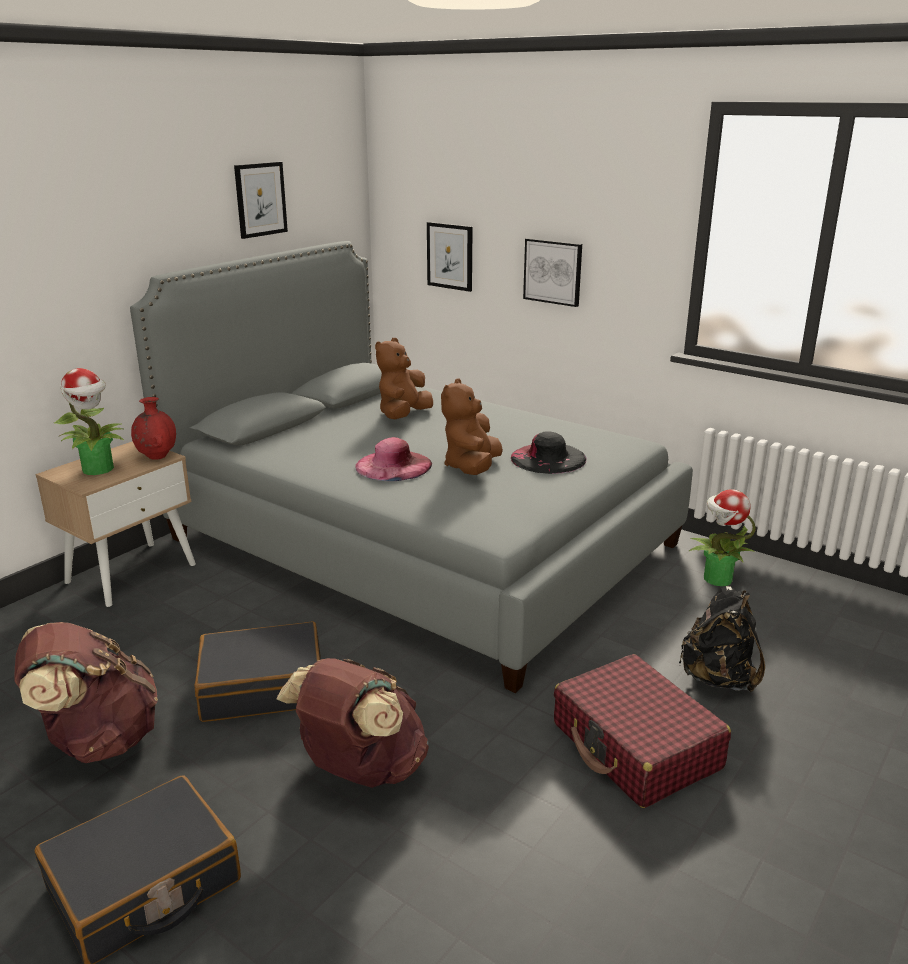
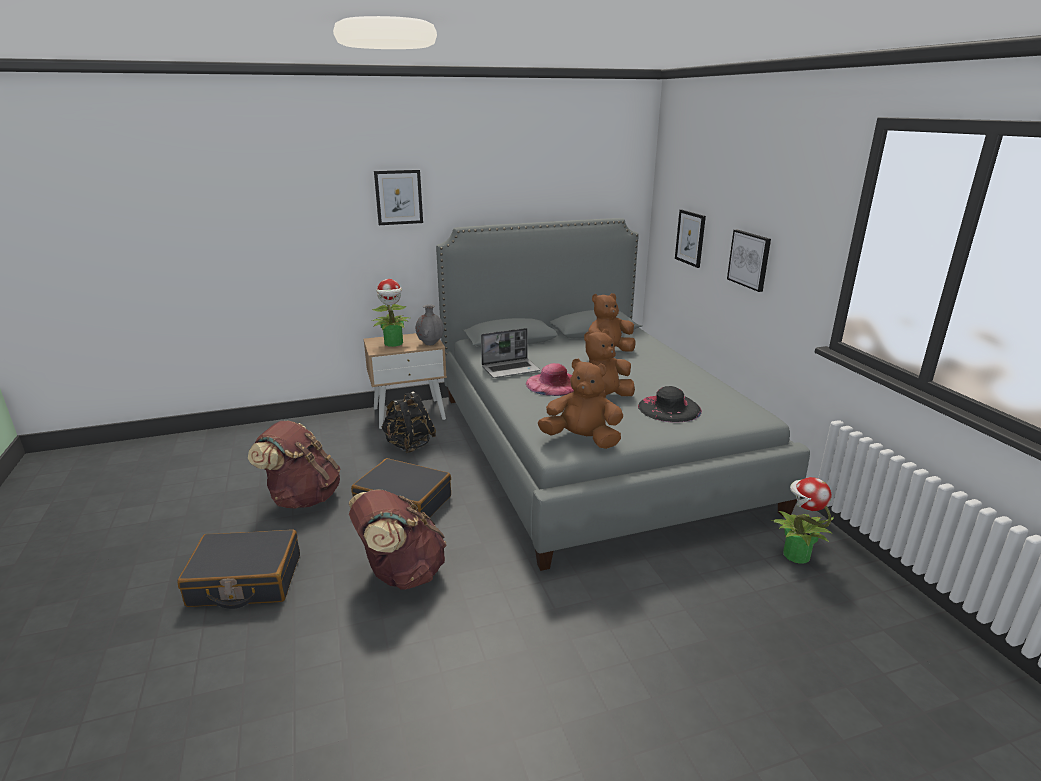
camera: 35 degrees right, 0 degrees up
red vase [131,397,176,460] -> grey vase [416,304,444,345]
picture [234,162,288,239] -> picture moved to [374,170,423,225]
red suitcase [554,654,731,808] -> none
black backpack [679,586,765,692] -> black backpack moved to [382,391,436,453]
none -> laptop [481,328,540,378]
none -> brown plush toy [538,359,623,449]

